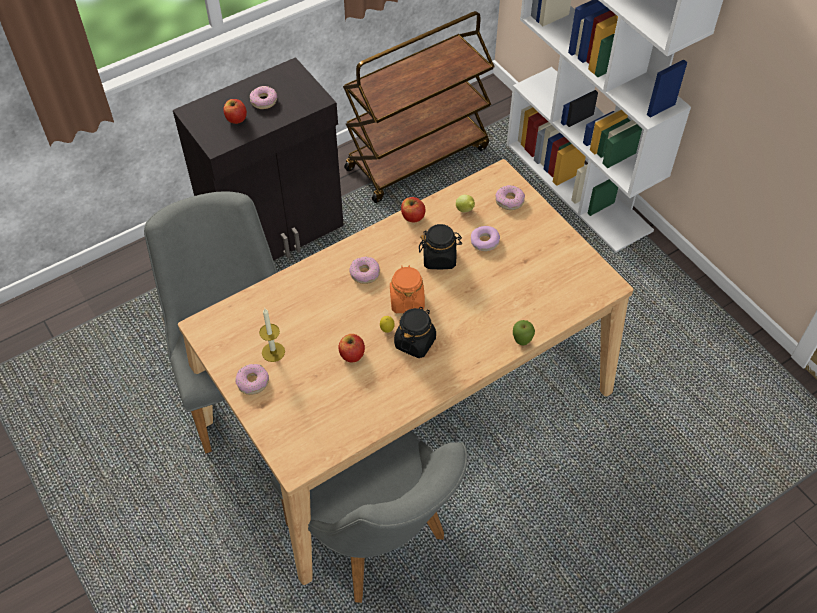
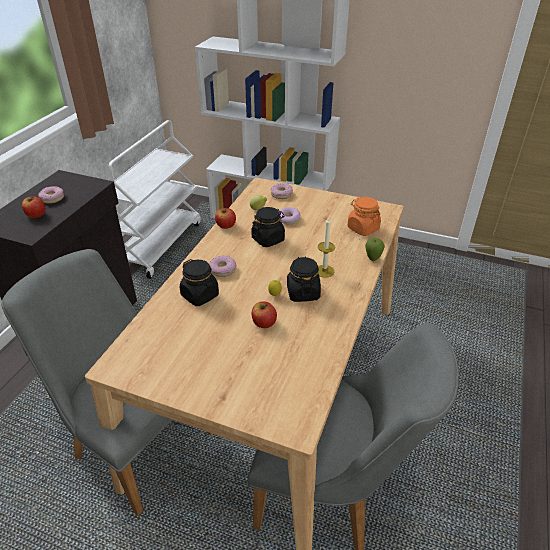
camera: 35 degrees left, 15 degrees down
donut [235,364,269,395] -> none
candle [259,309,285,362] -> candle moved to [318,218,335,278]
brown cart [343,11,495,203] -> white cart [109,120,201,279]
orange jar [390,265,425,313] -> orange jar moved to [347,197,381,236]
none -> black jar [180,259,219,306]

